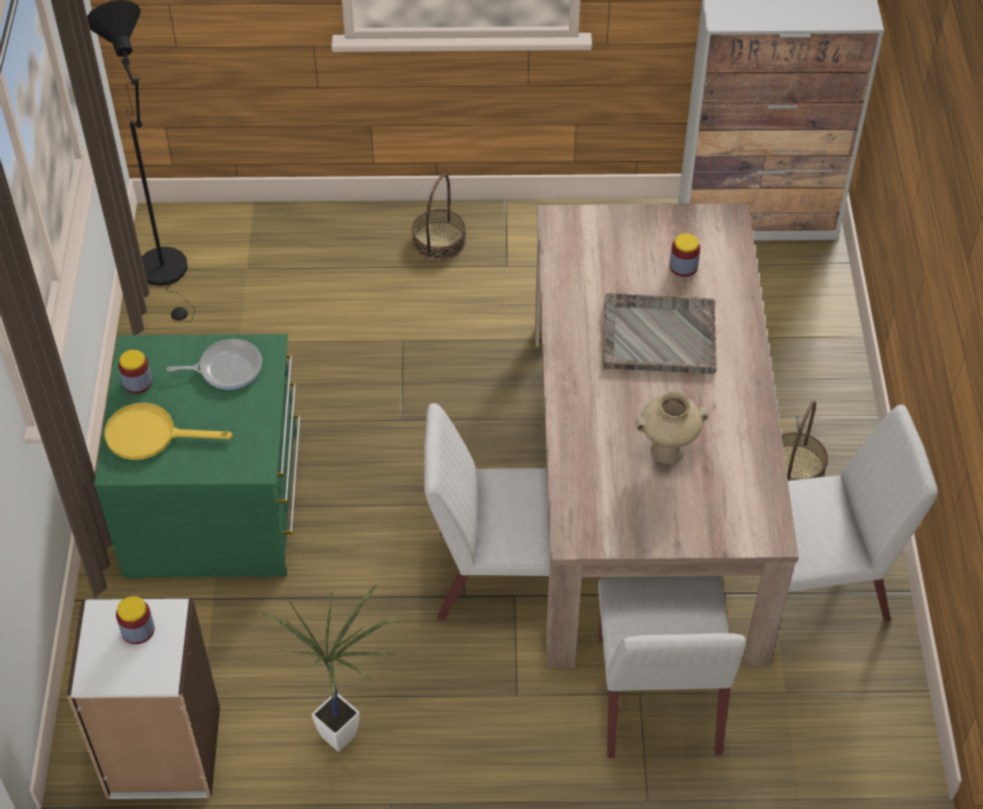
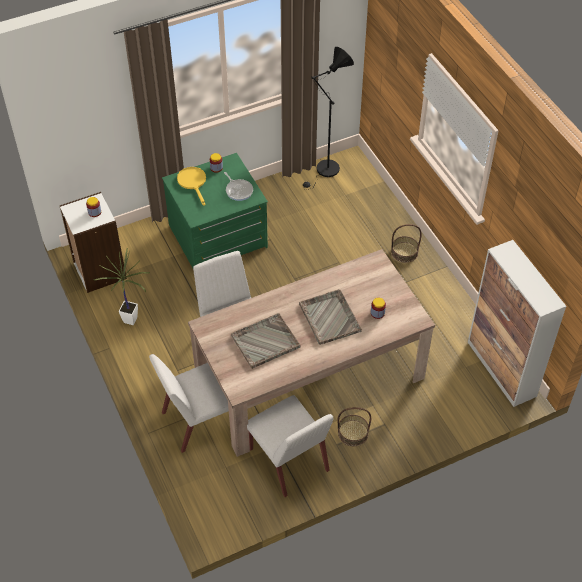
camera: 65 degrees right, 0 degrees up
beige vase [636,391,708,464] -> grey tray [231,313,301,369]

